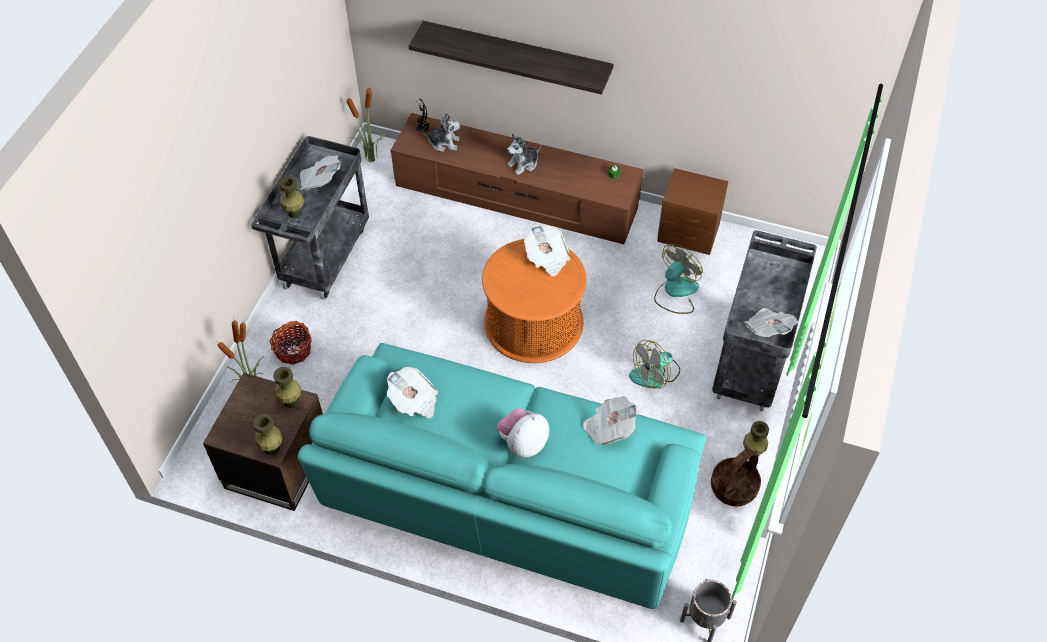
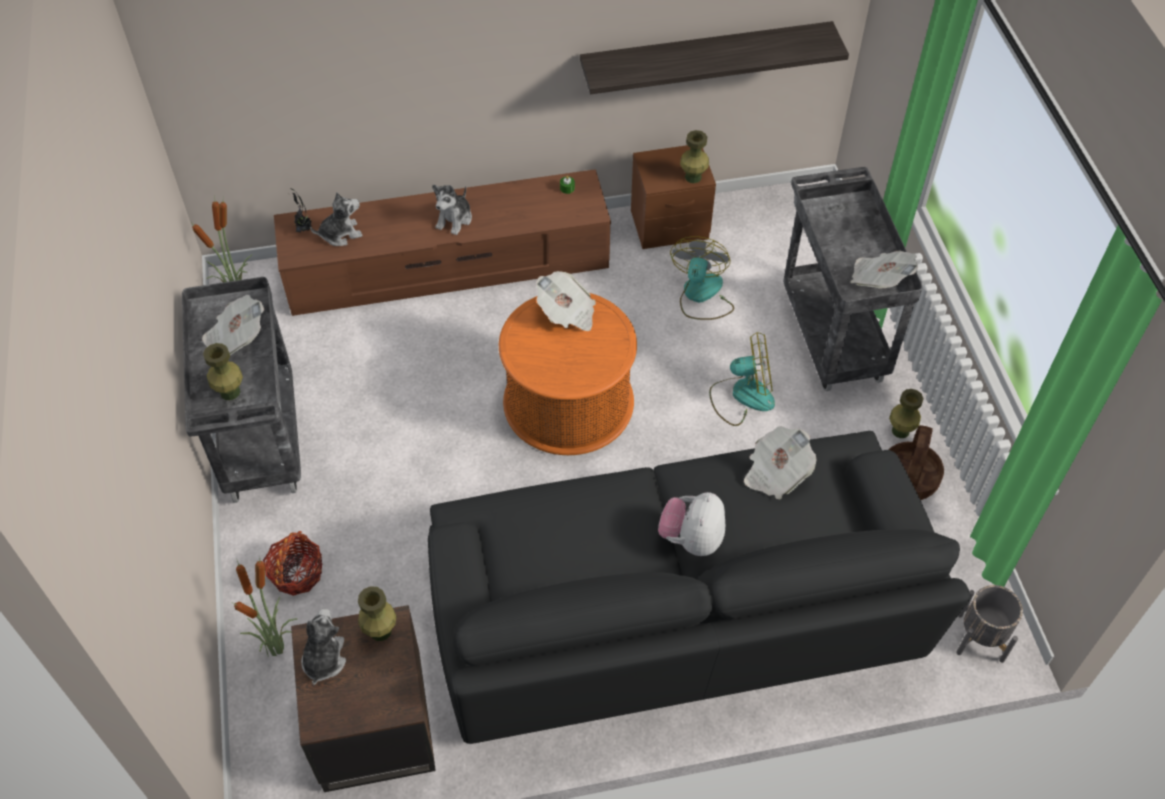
camera: 30 degrees left, 0 degrees up
green vase [253,414,283,455] -> green vase moved to [680,130,709,183]
turquoise sofa [298,343,706,609] -> black sofa [428,431,970,744]
newspaper [387,367,438,418] -> none
shelf [409,21,614,95] -> shelf moved to [580,21,849,94]
fan [629,340,680,389] -> fan turned 120 degrees counterclockwise [709,332,775,426]
none -> plush toy [301,608,346,685]

